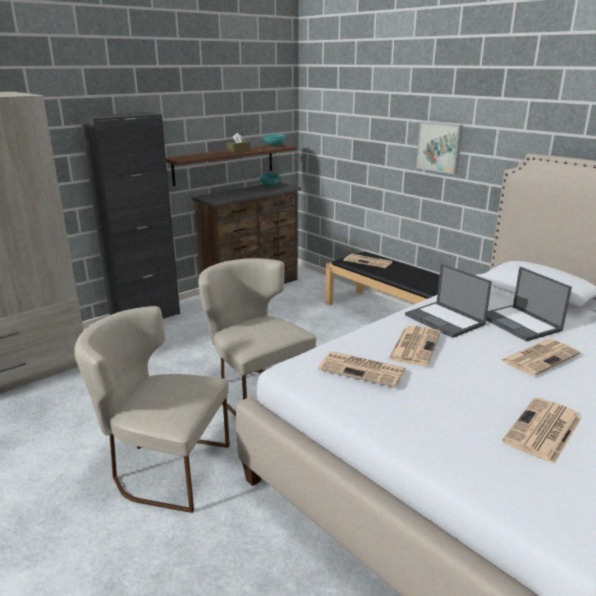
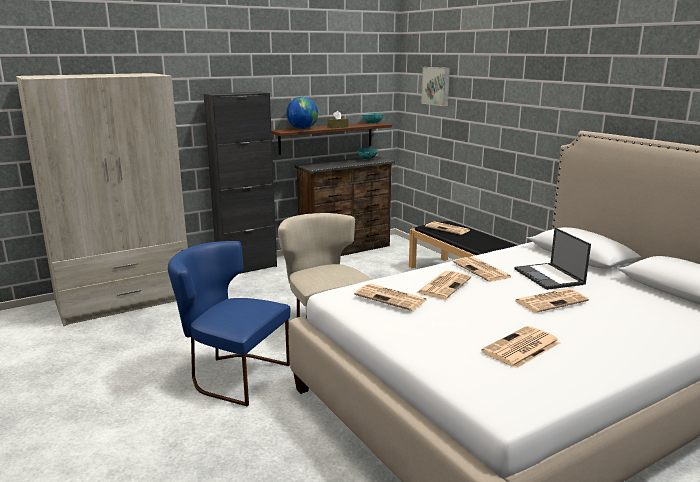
camera: 10 degrees right, 5 degrees down
beige chair [74,306,230,513] -> blue chair [168,241,290,406]
laptop [405,264,492,338] -> newspaper [453,257,511,282]
picture [416,122,463,174] -> picture moved to [421,67,450,106]
none -> globe [286,97,318,129]

